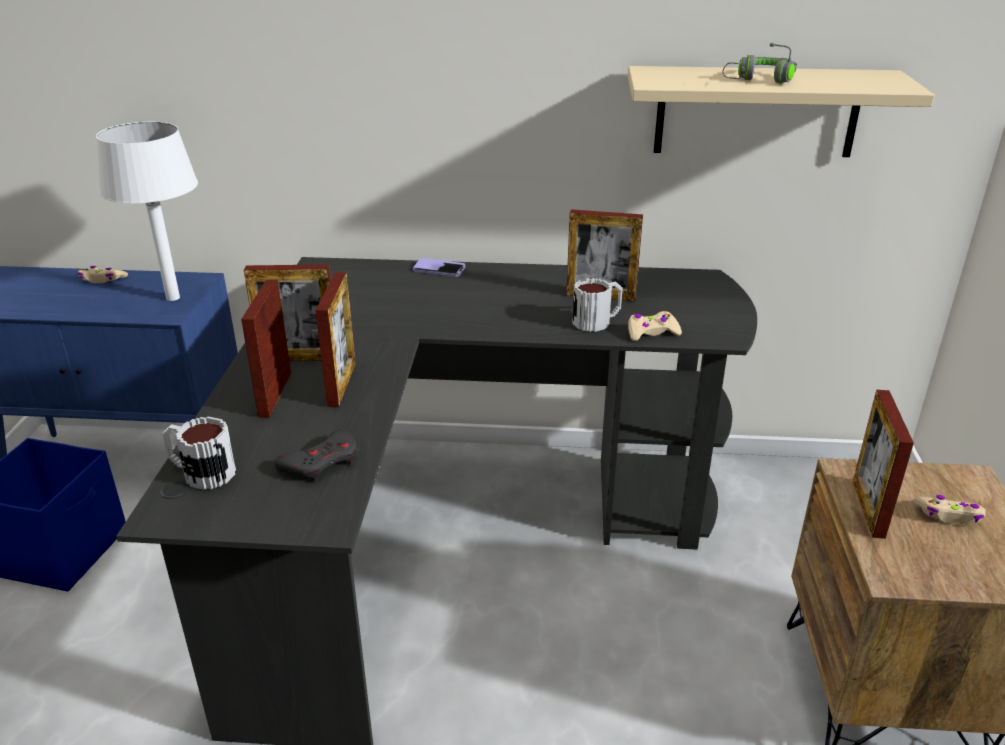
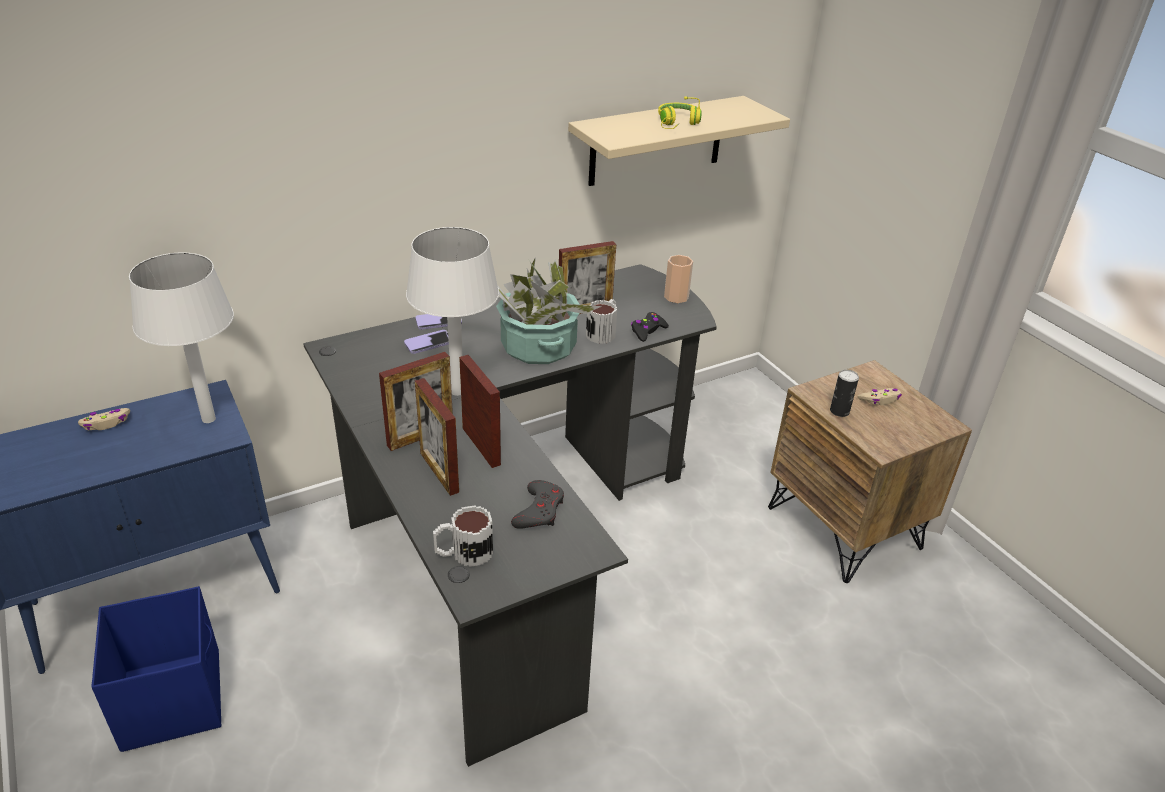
camera: 35 degrees left, 5 degrees up
beige game controller [628,311,682,341] -> black game controller [631,312,669,342]
grey headphones [722,43,797,84] -> yellow headphones [658,96,702,129]
picture frame [853,390,914,539] -> can [830,370,859,417]
none -> phone [404,330,449,354]
none -> white table lamp [406,227,499,396]
none -> potted plant [496,257,602,364]
none -> cup [664,255,693,303]

